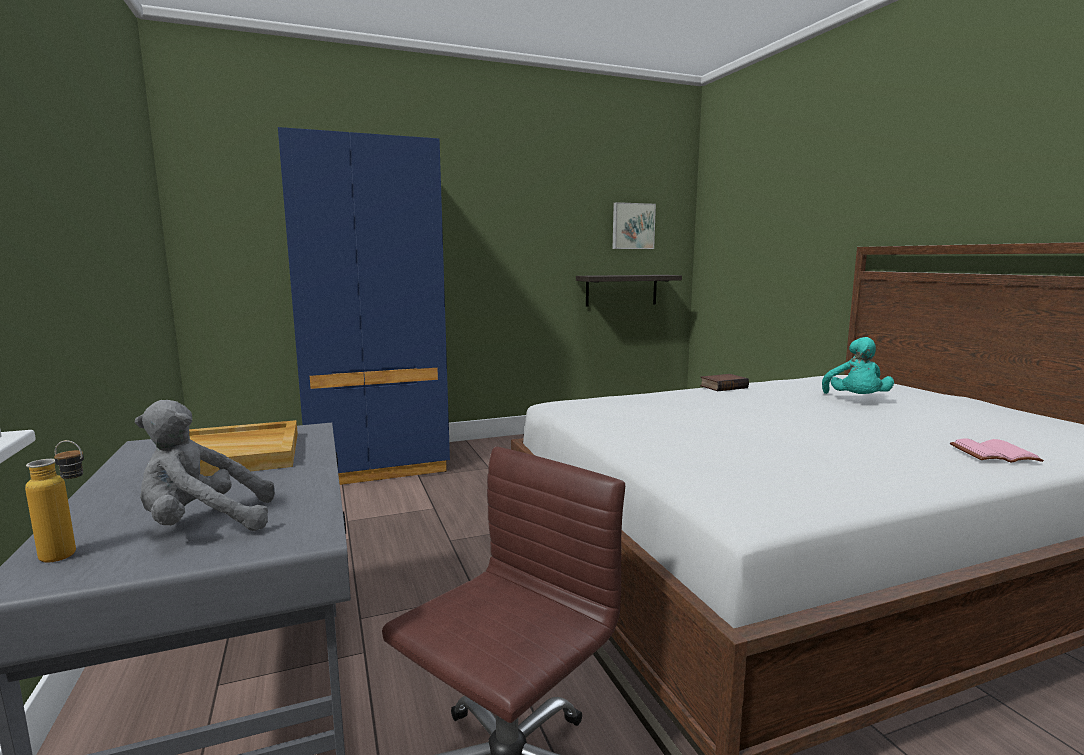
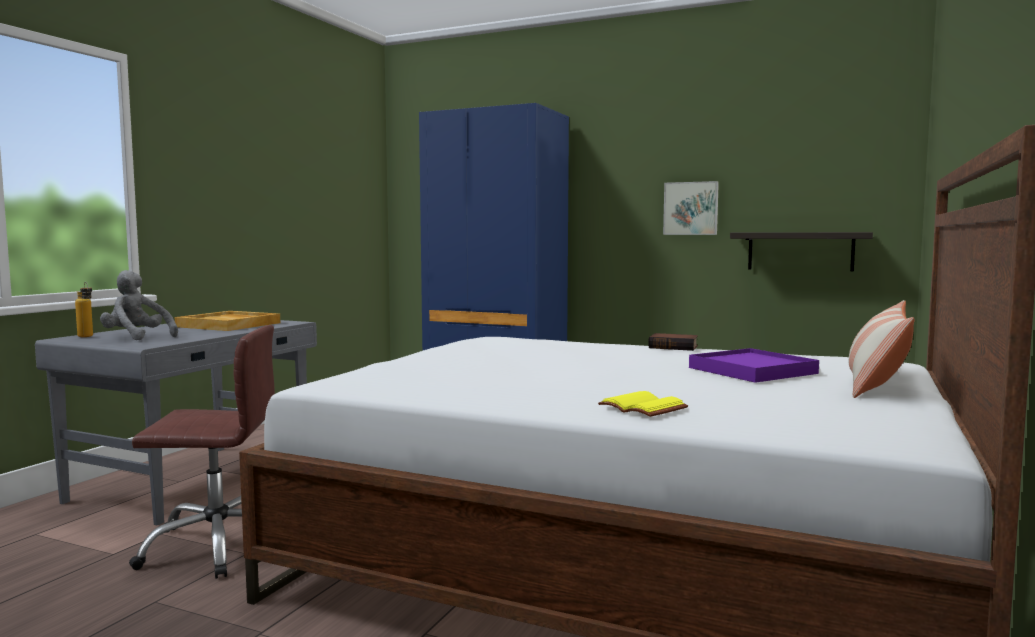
camera: 45 degrees right, 5 degrees down
picture [613,202,656,249] -> picture moved to [663,181,719,235]
turquoise plush toy [822,337,894,394] -> purple tray [689,348,819,383]
pink book [950,439,1044,463] -> yellow book [598,391,688,417]
none -> pillow [849,300,914,398]

